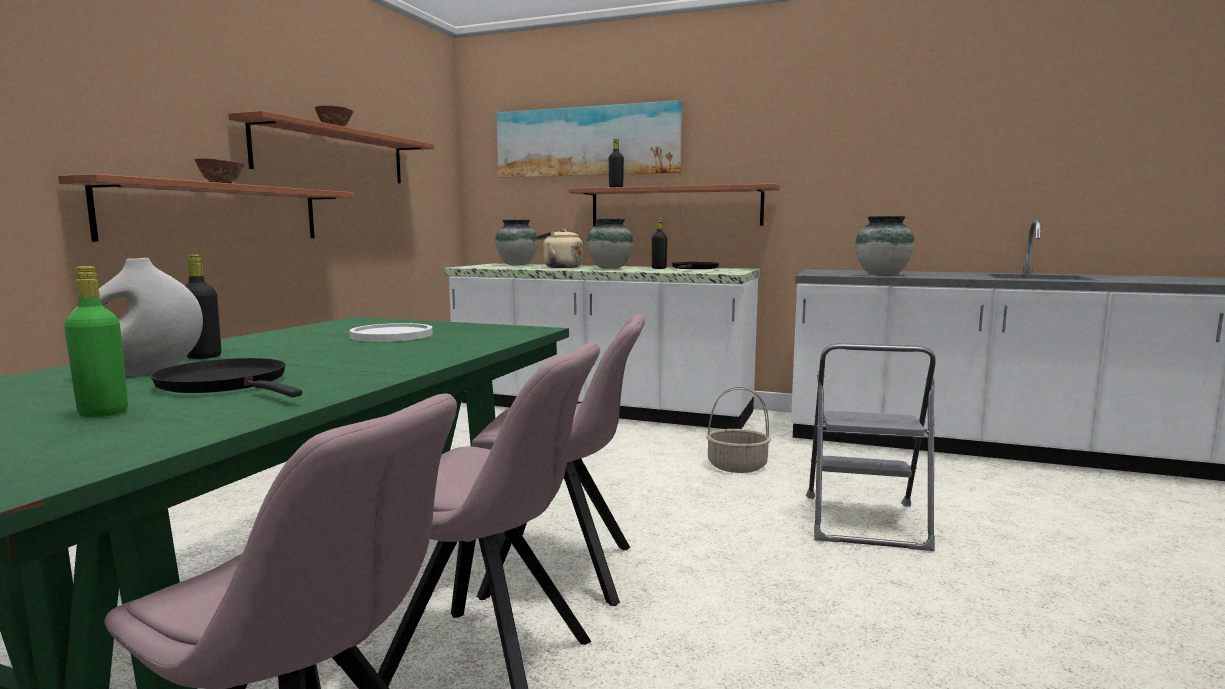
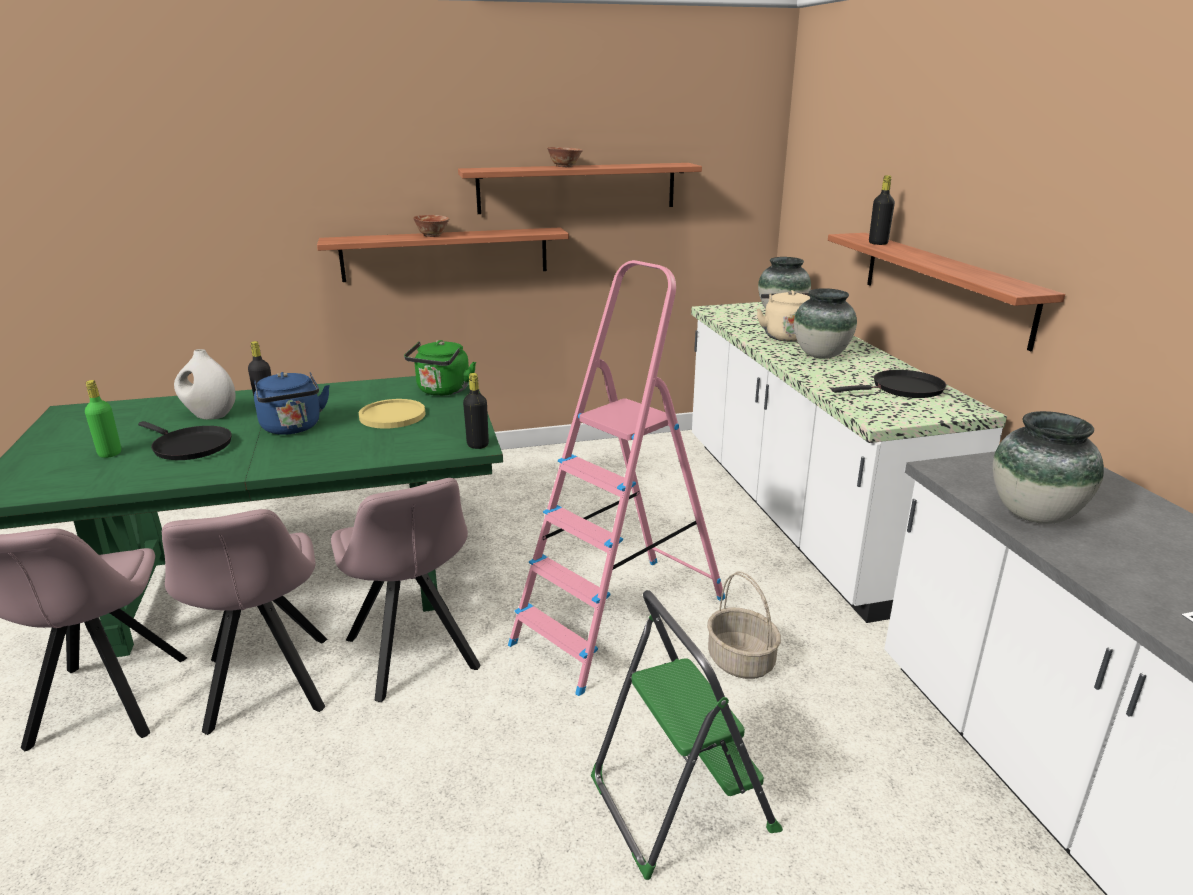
camera: 55 degrees right, 15 degrees up
black frying pan [150,358,302,397] -> black frying pan turned 120 degrees clockwise [138,421,232,460]
white plate [349,323,433,342] -> yellow plate [359,399,426,429]
picture [496,100,682,178] -> none
black bottle [652,219,667,269] -> black bottle moved to [463,373,489,449]
grey step ladder [806,343,936,551] -> green step ladder [591,590,783,880]
none -> blue kettle [254,372,330,435]
none -> green kettle [404,340,476,396]
none -> pink step ladder [508,260,725,696]

